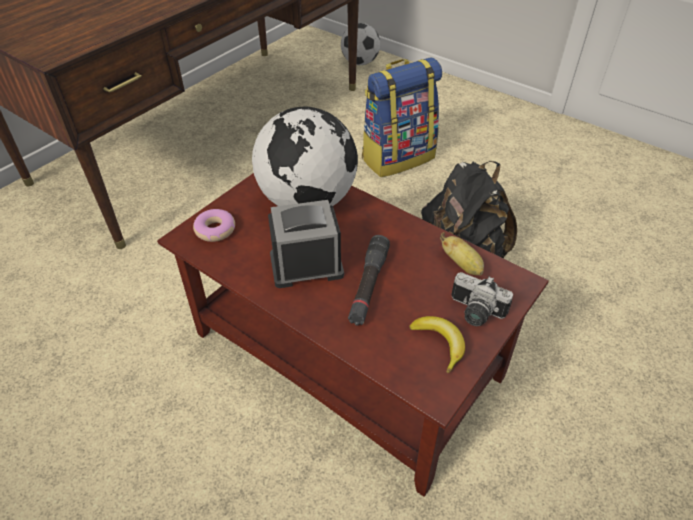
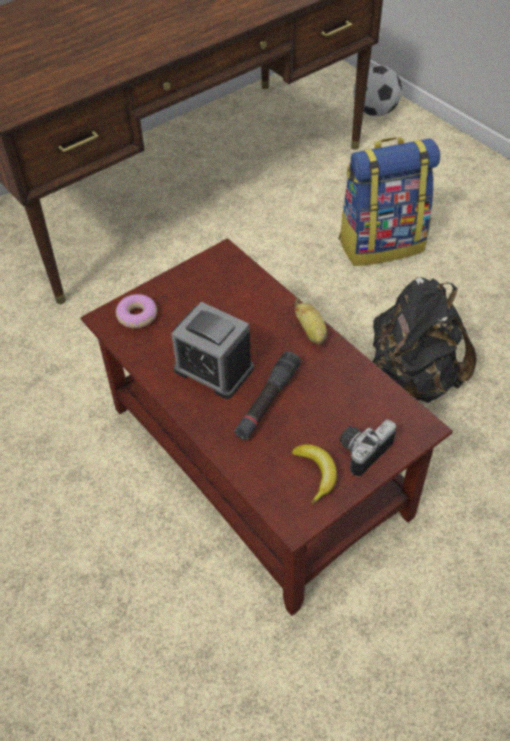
camera: 15 degrees right, 5 degrees up
globe [252,106,358,206] -> none
alarm clock [268,200,344,288] -> alarm clock turned 150 degrees counterclockwise [172,302,254,399]
banana [440,232,484,276] -> banana moved to [294,298,327,345]
camera [451,272,513,326] -> camera turned 90 degrees clockwise [340,420,396,476]

